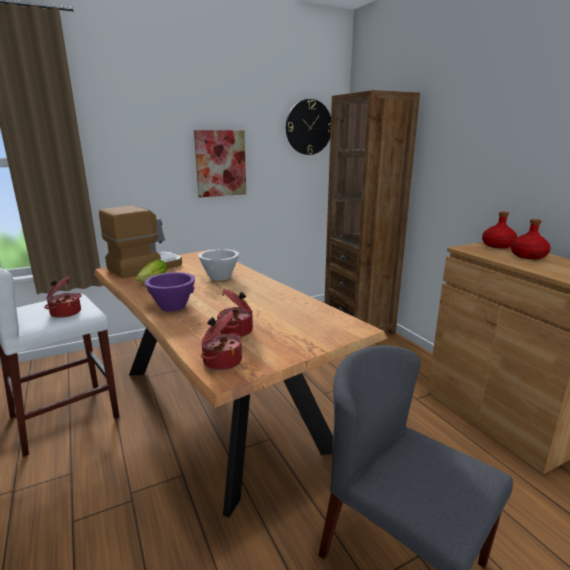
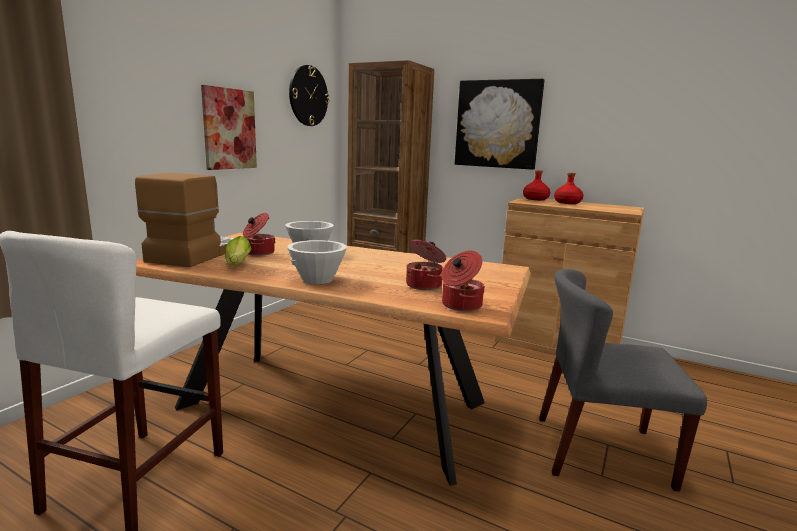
camera: 35 degrees left, 5 degrees down
cooking pot [44,276,82,318] -> cooking pot moved to [243,213,276,256]
purple bowl [144,272,195,312] -> white bowl [287,240,347,284]
none -> picture [455,79,545,170]

